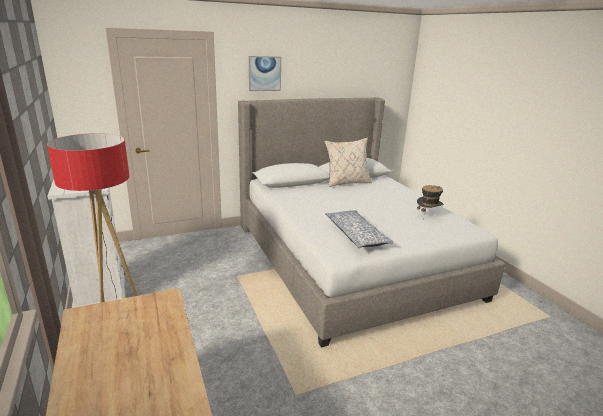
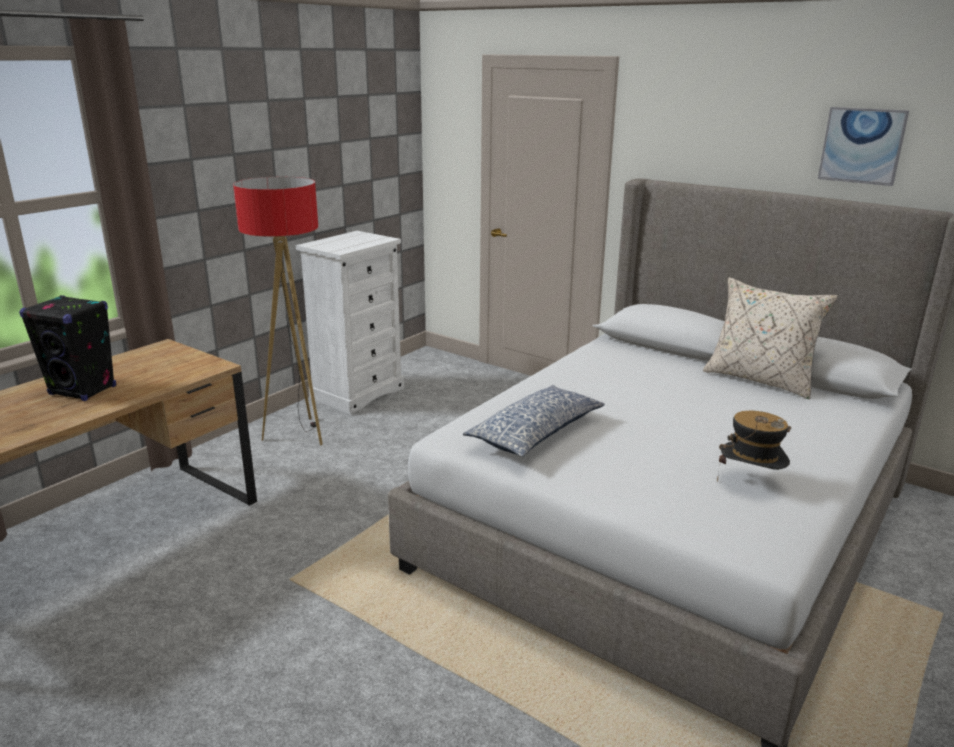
camera: 60 degrees right, 0 degrees up
picture [249,56,281,91] -> picture moved to [818,107,909,186]
none -> black speaker [19,295,116,401]

